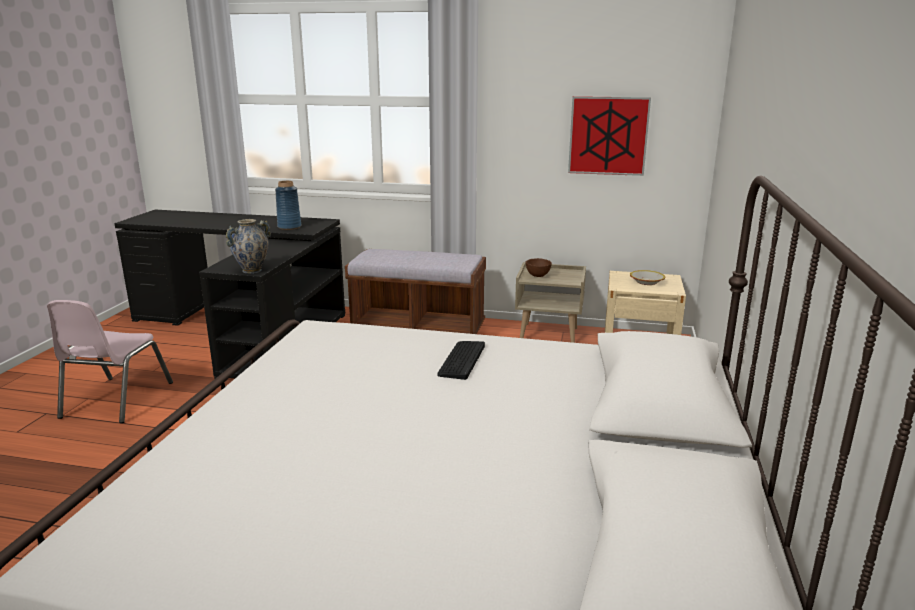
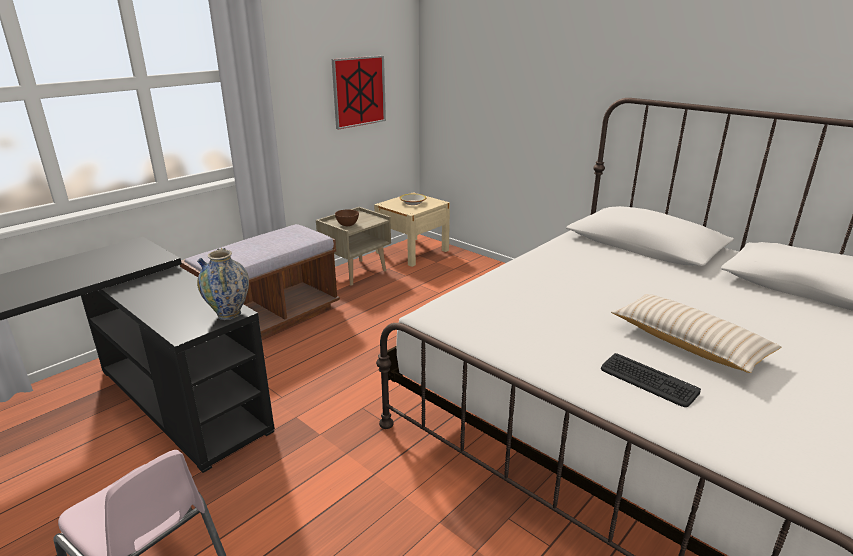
camera: 60 degrees left, 5 degrees up
blue vase [275,181,301,230] -> none
keyboard [437,341,485,380] -> keyboard moved to [601,353,701,407]
none -> beige pillow [611,294,781,373]

